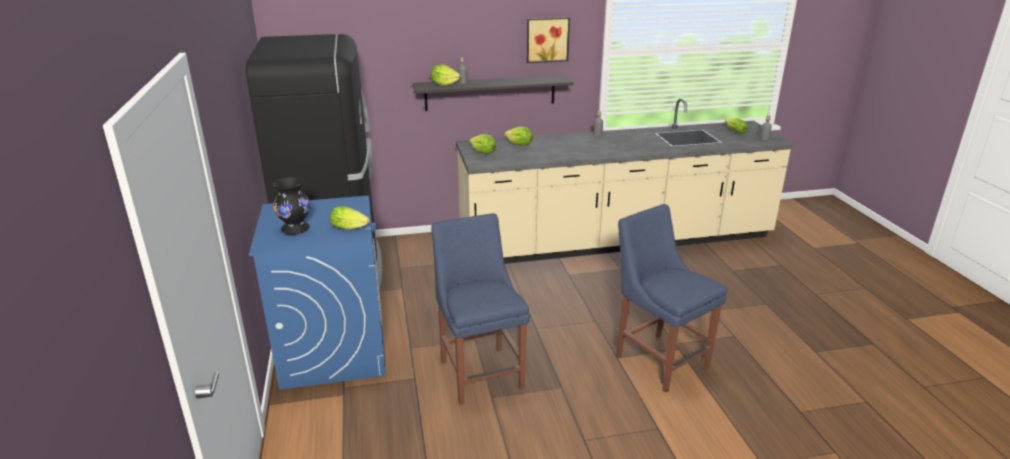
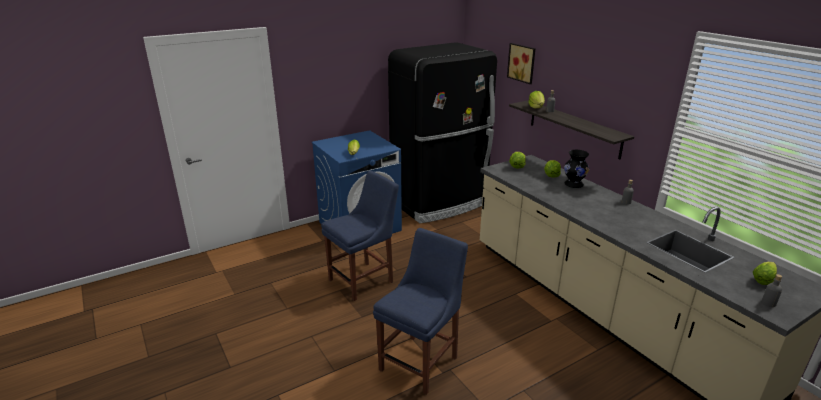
camera: 70 degrees right, 0 degrees up
black vase [273,177,310,234] -> black vase moved to [564,150,589,188]
picture [527,17,570,63] -> picture moved to [507,43,535,84]

